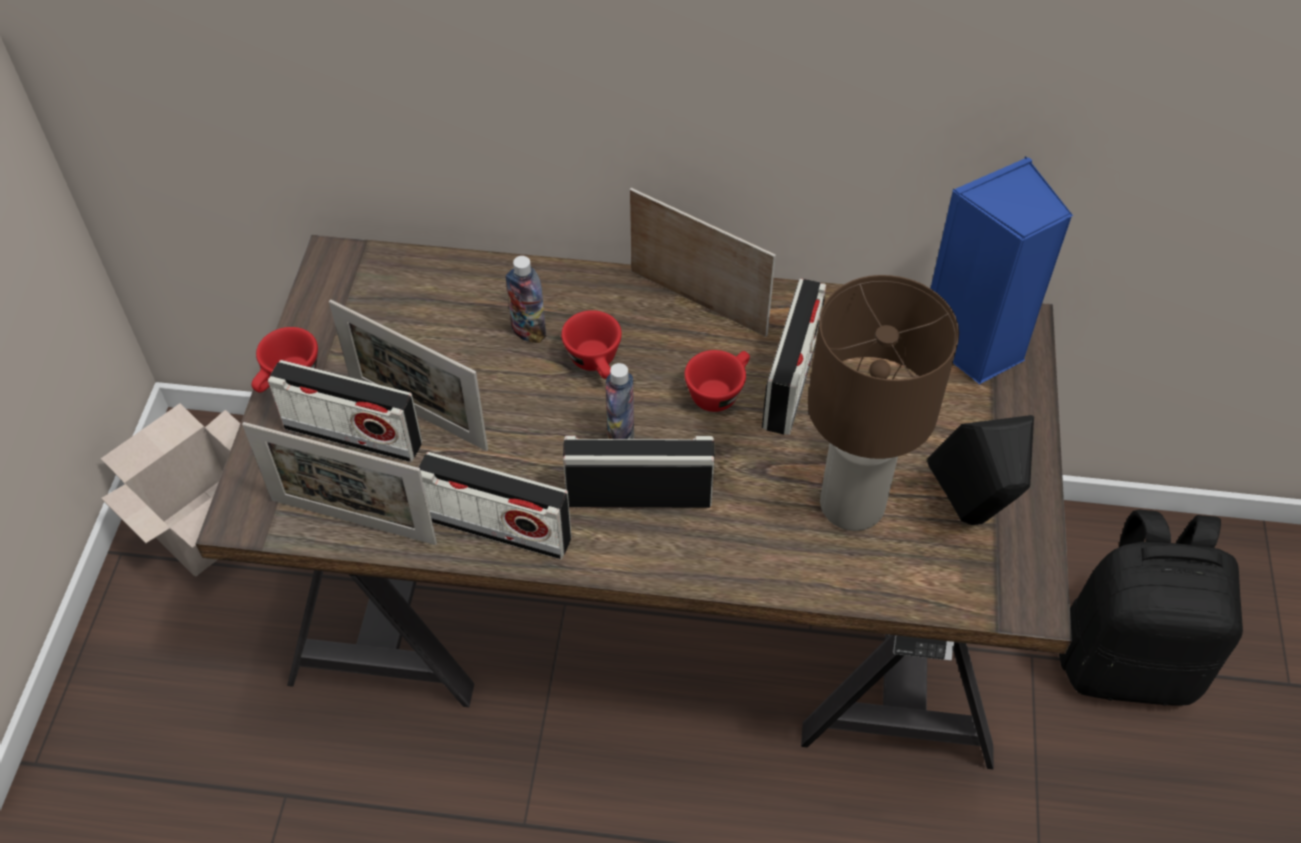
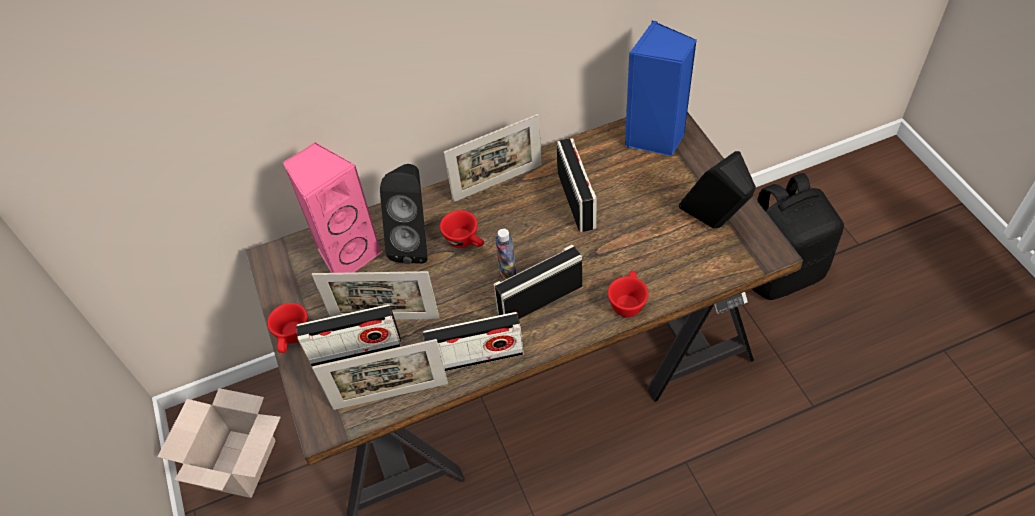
camera: 25 degrees left, 0 degrees up
bottle [506,256,546,343] -> black speaker [380,164,428,264]
picture frame [630,188,776,337] -> picture frame turned 150 degrees clockwise [444,114,542,202]
red cup [684,350,750,412] -> red cup moved to [608,271,649,317]
brown table lamp [808,275,959,531] -> none
none -> pink speaker [282,142,382,273]

